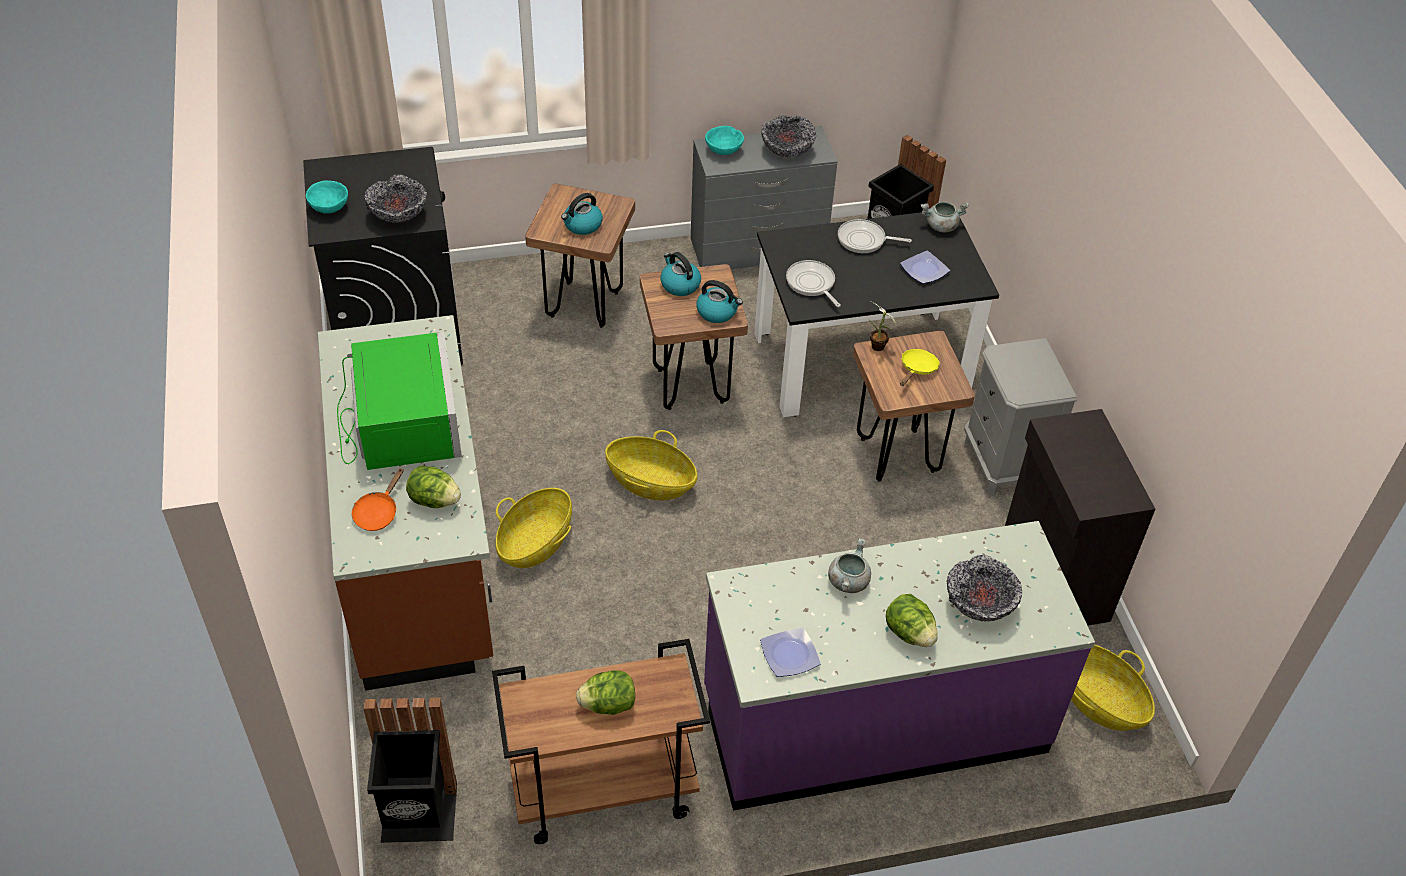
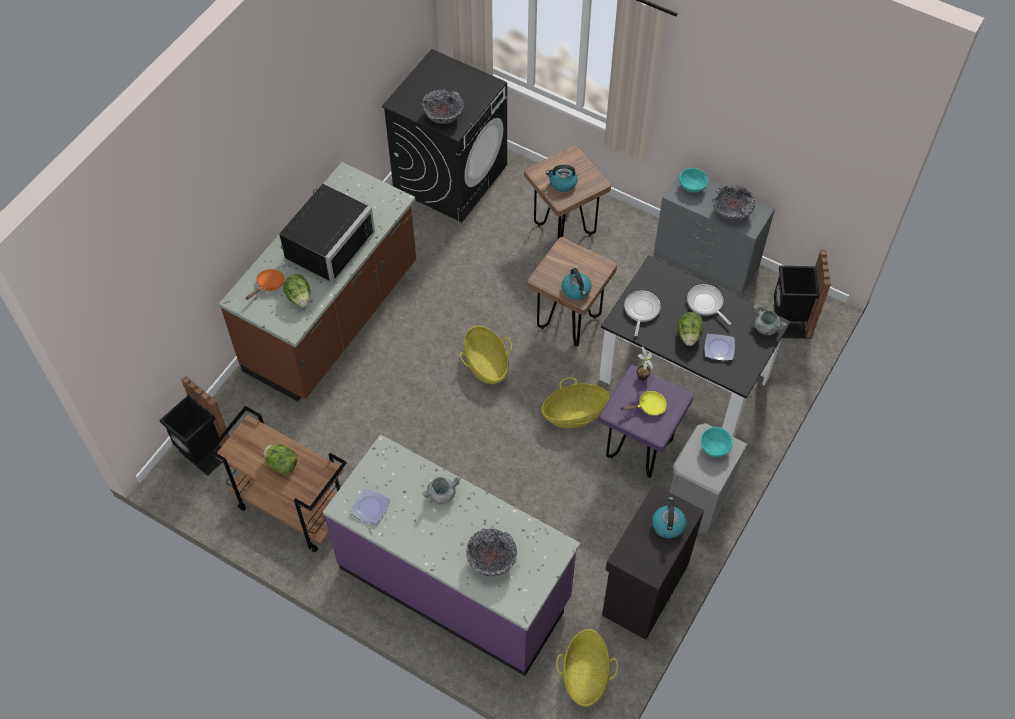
camera: 45 degrees right, 10 degrees up
turquoise bowl [306,181,348,213] -> turquoise bowl moved to [701,427,733,457]
green microwave [337,332,462,470] -> black microwave [279,184,375,283]
orange frying pan [352,468,404,531] -> orange frying pan turned 150 degrees clockwise [245,269,284,300]
basket [496,488,572,568] -> basket moved to [542,377,610,428]
kettle [661,252,701,296] -> kettle moved to [652,497,686,538]
brown stool [853,331,975,482] -> purple stool [599,365,694,478]
lettuce [886,594,938,647] -> lettuce moved to [678,312,704,346]

